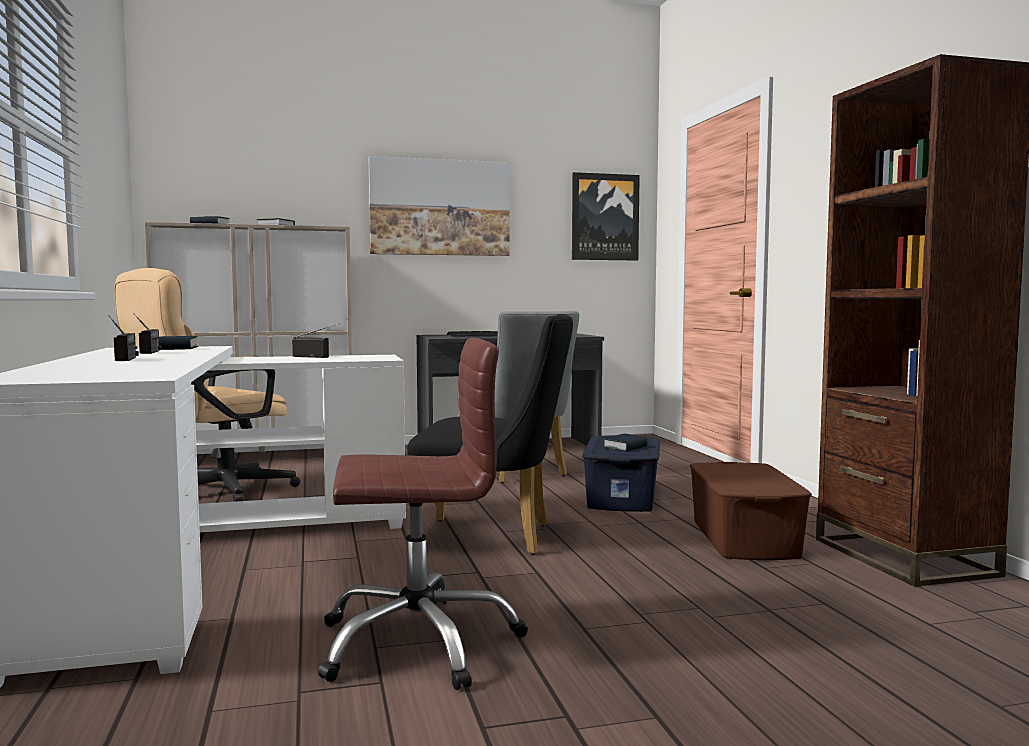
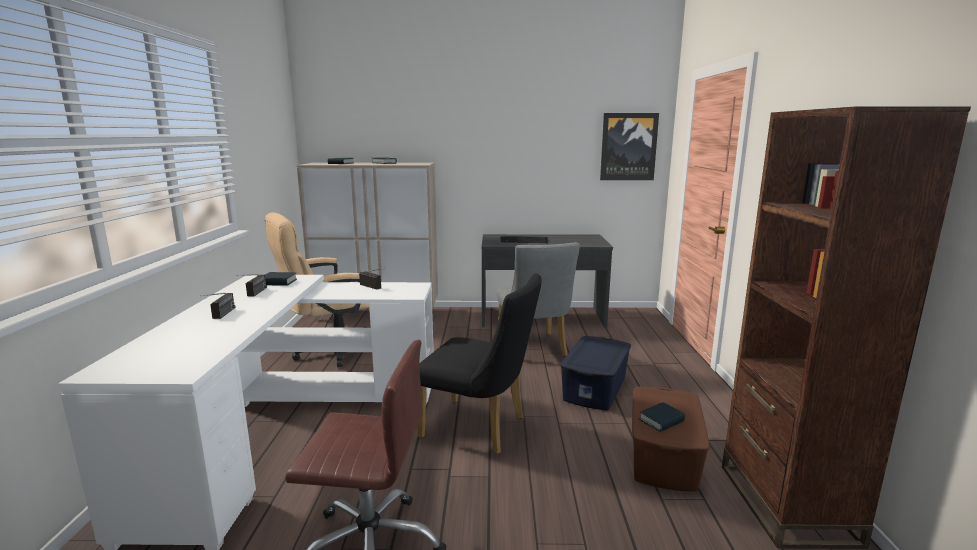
camera: 15 degrees right, 10 degrees up
picture [369,156,510,256] -> none
book [603,434,648,452] -> book moved to [639,402,685,432]

